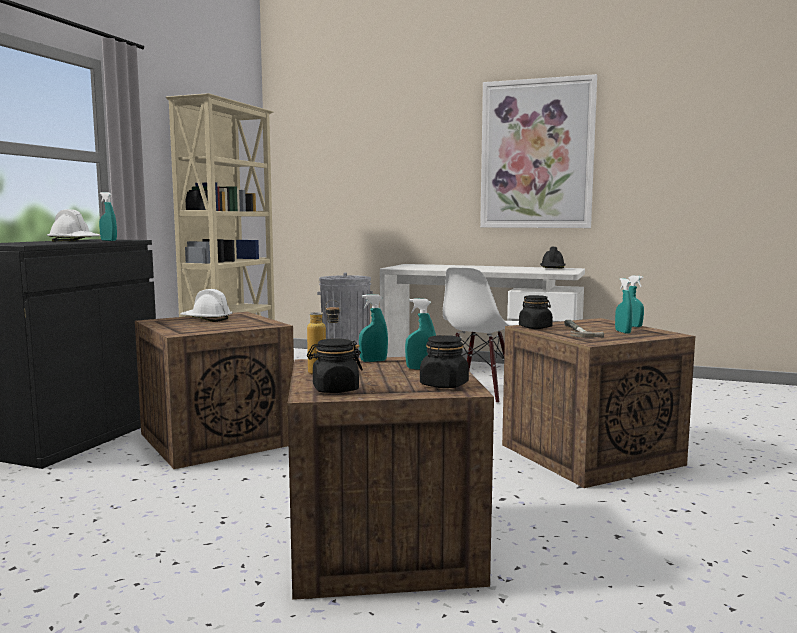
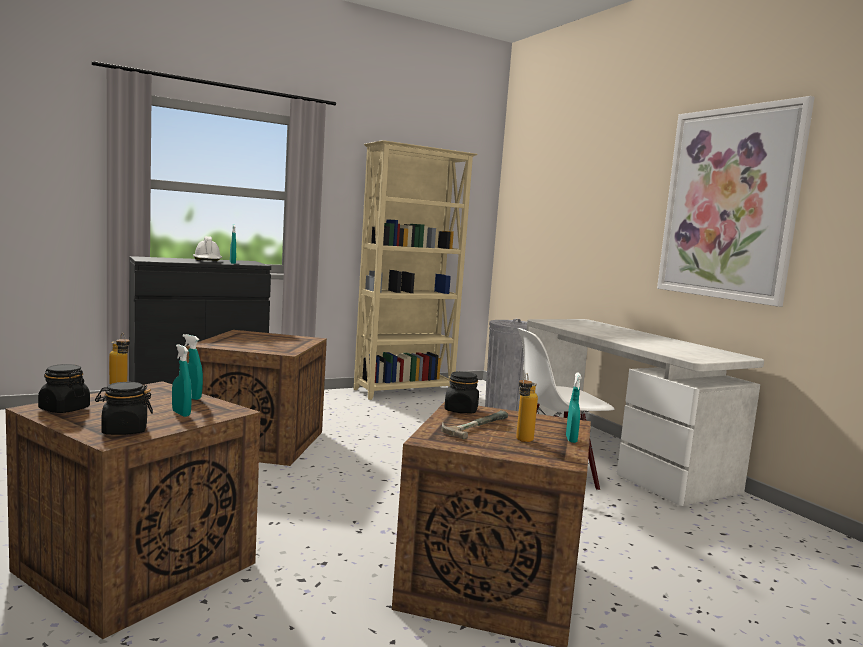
camera: 40 degrees right, 0 degrees up
white hard hat [180,289,233,322] -> none
black hard hat [540,247,566,268] -> none
turquoise spray bottle [615,278,633,334] -> bottle [516,373,538,442]

